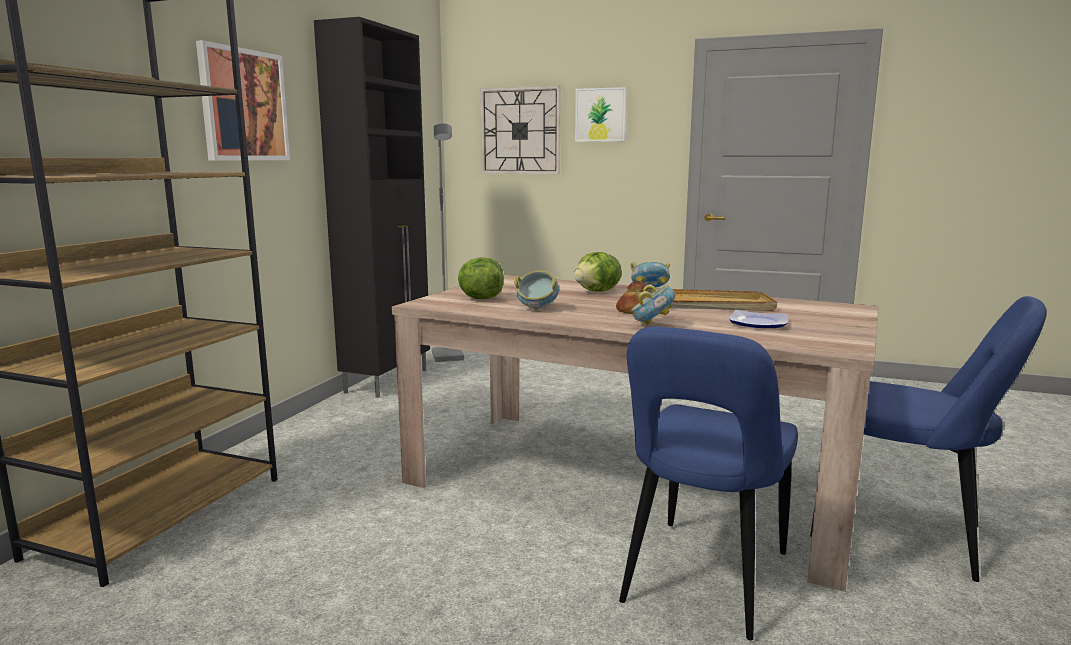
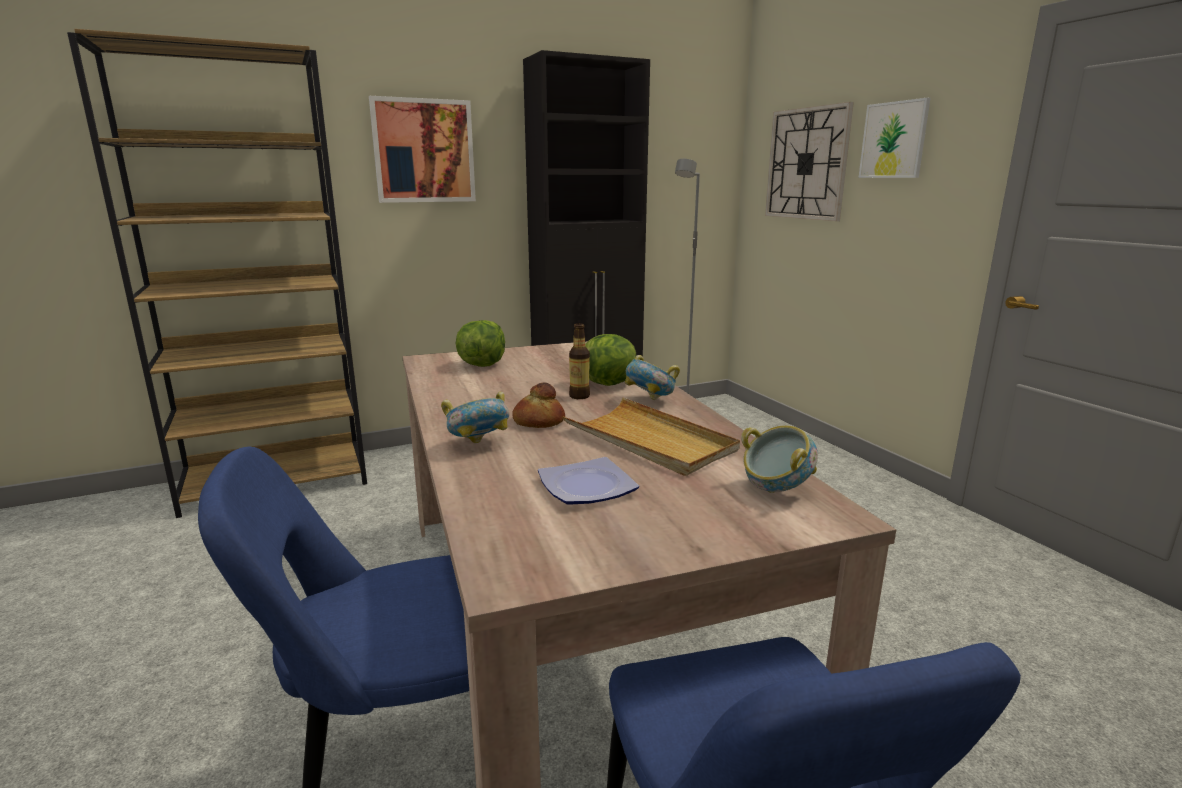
camera: 45 degrees right, 5 degrees up
bowl [514,271,559,310] -> bowl moved to [741,425,818,493]
none -> bottle [569,323,590,399]

